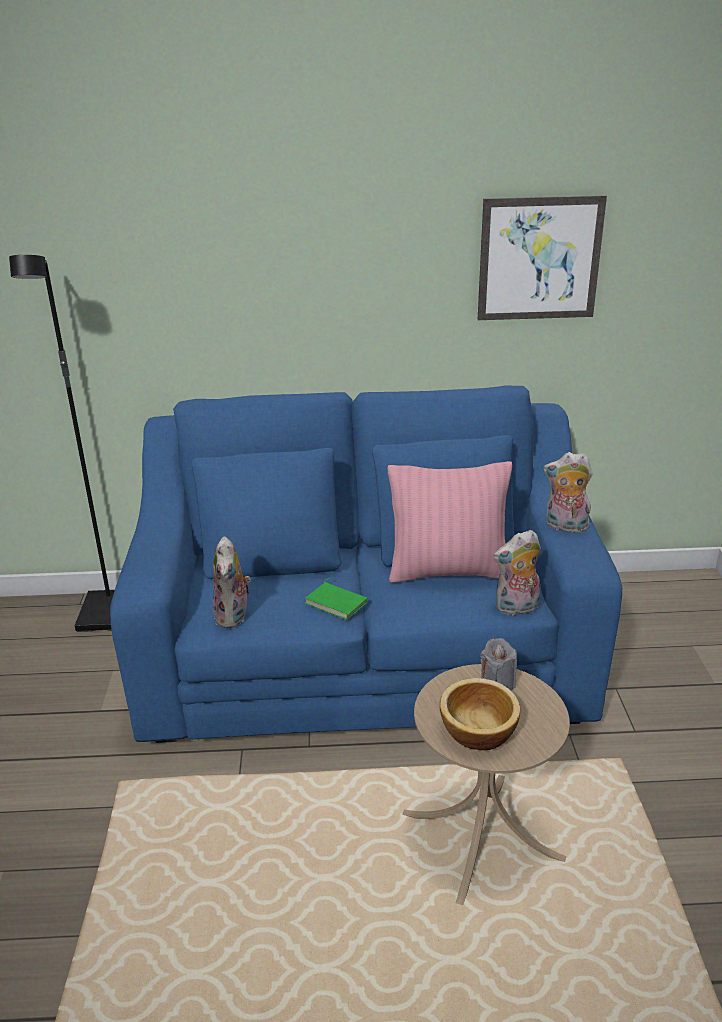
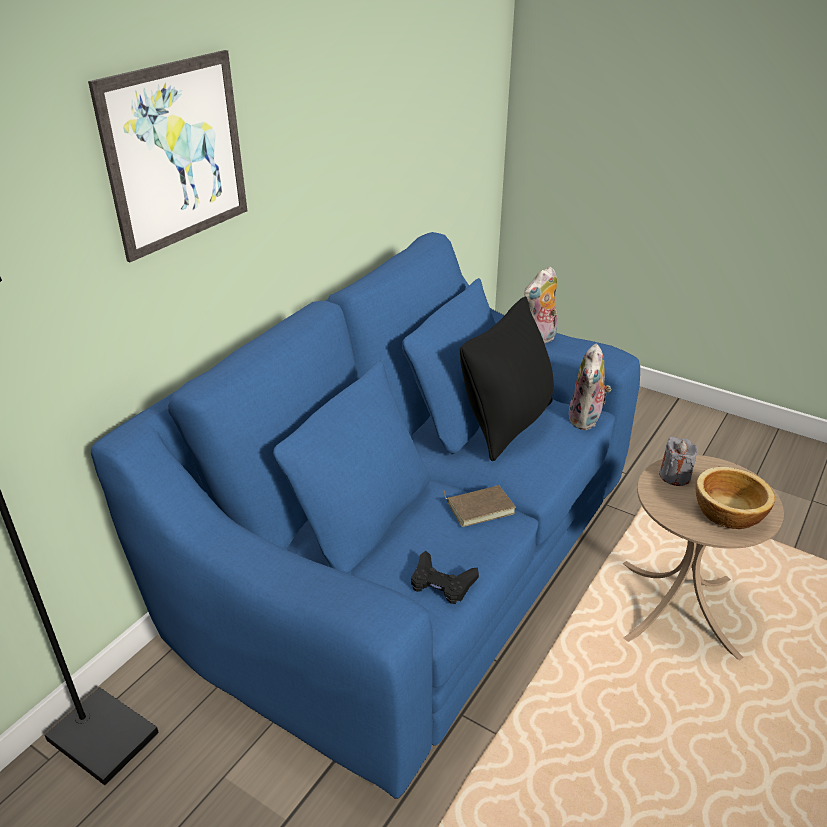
camera: 55 degrees left, 5 degrees up
plush toy [213,536,251,628] -> black game controller [411,551,479,604]
green book [305,577,368,620] -> brown book [443,485,516,527]
pink pillow [387,461,512,582] -> black pillow [460,297,554,461]
picture [478,195,607,320] -> picture moved to [88,50,247,262]

